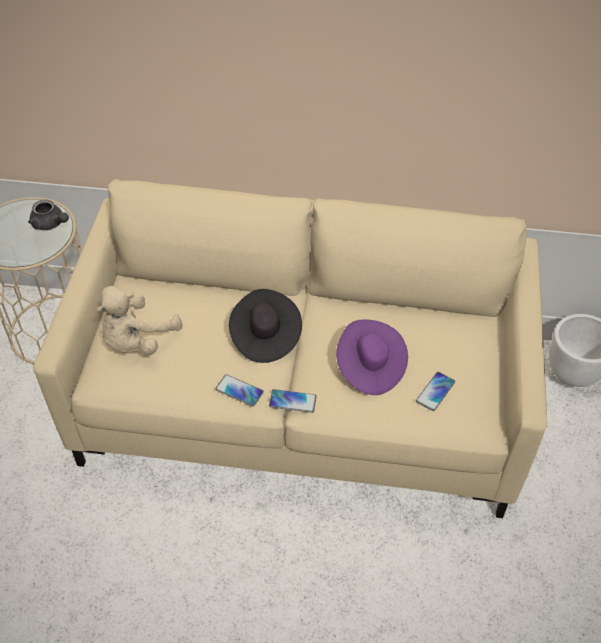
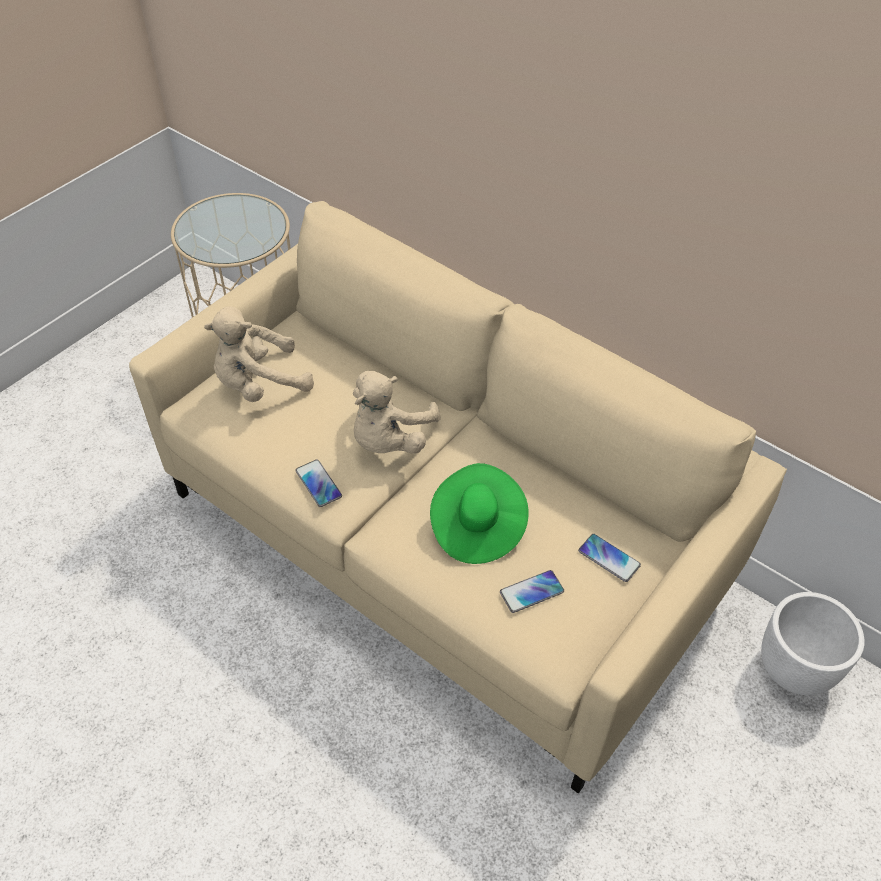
camera: 30 degrees right, 0 degrees up
grey teapot [28,199,69,230] -> none
black hat [229,289,302,363] -> beige plush toy [353,371,441,453]
phone [269,389,317,413] -> phone moved to [578,534,641,582]
purple hat [336,319,408,395] -> green hat [430,463,529,564]

